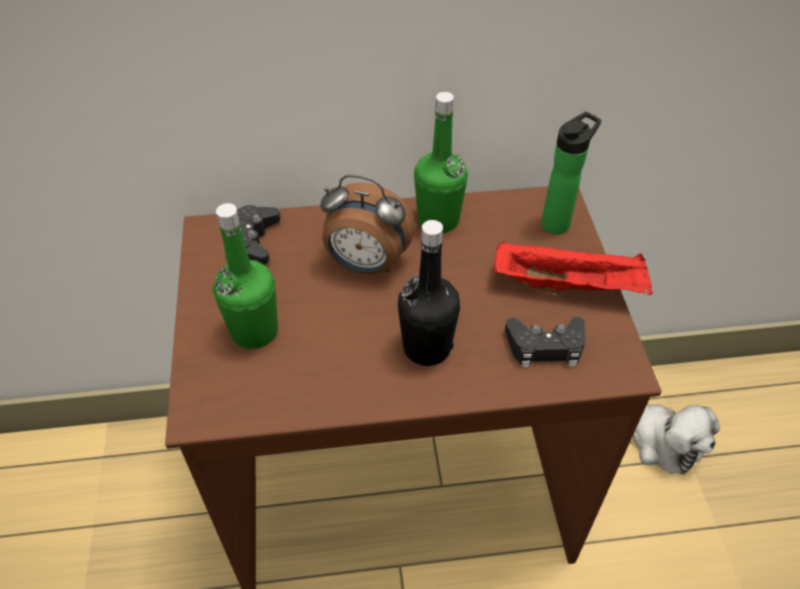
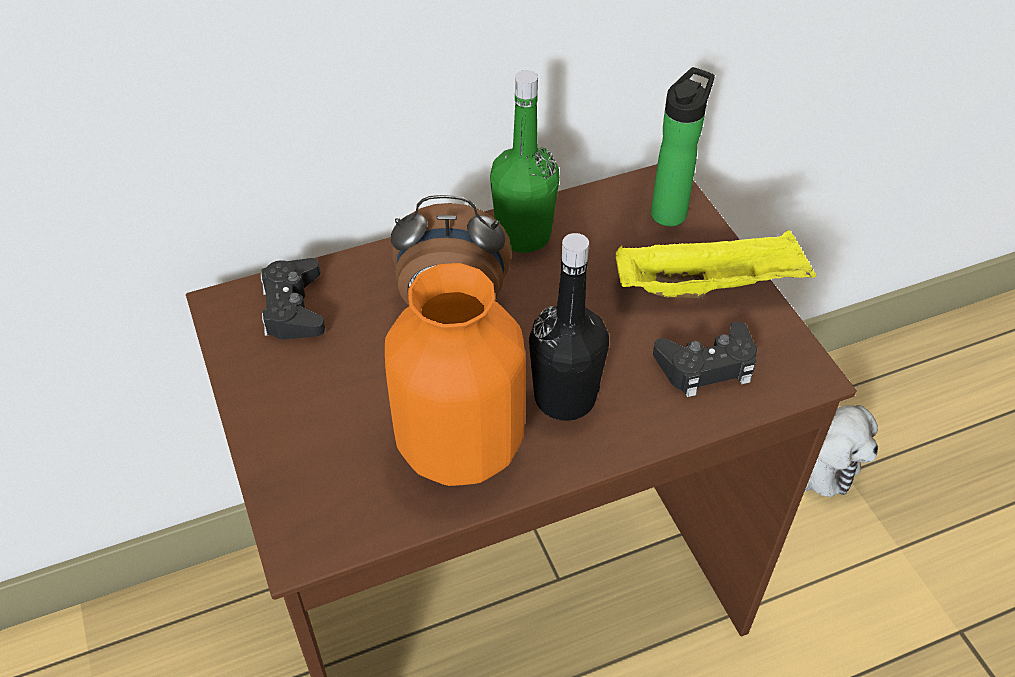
camera: 15 degrees left, 0 degrees up
green bottle [213,203,278,349] -> none
red tray [494,240,653,295] -> yellow tray [616,230,816,299]
none -> orange vase [385,263,526,486]

